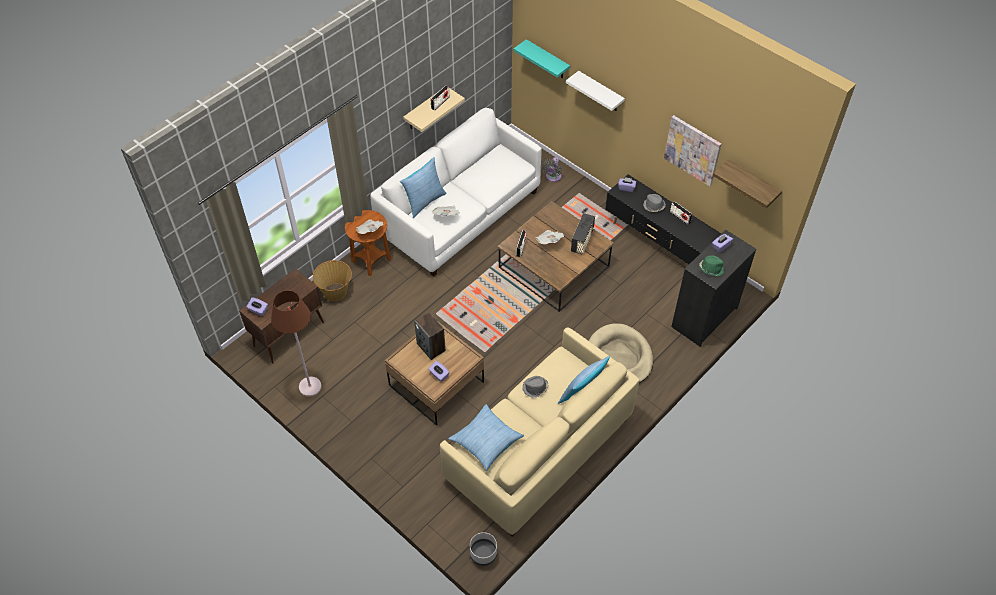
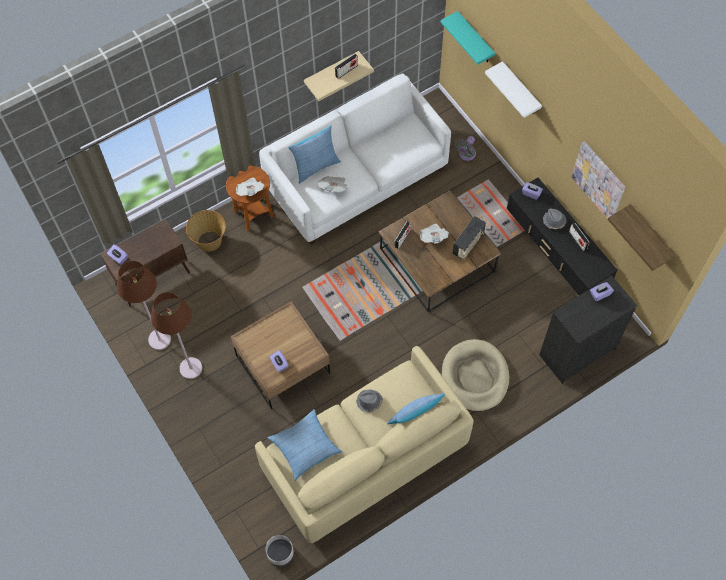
camera: 15 degrees right, 10 degrees up
speaker [414,312,446,360] -> none
green hat [699,255,724,276] -> none
none -> brown floor lamp [151,292,202,379]

